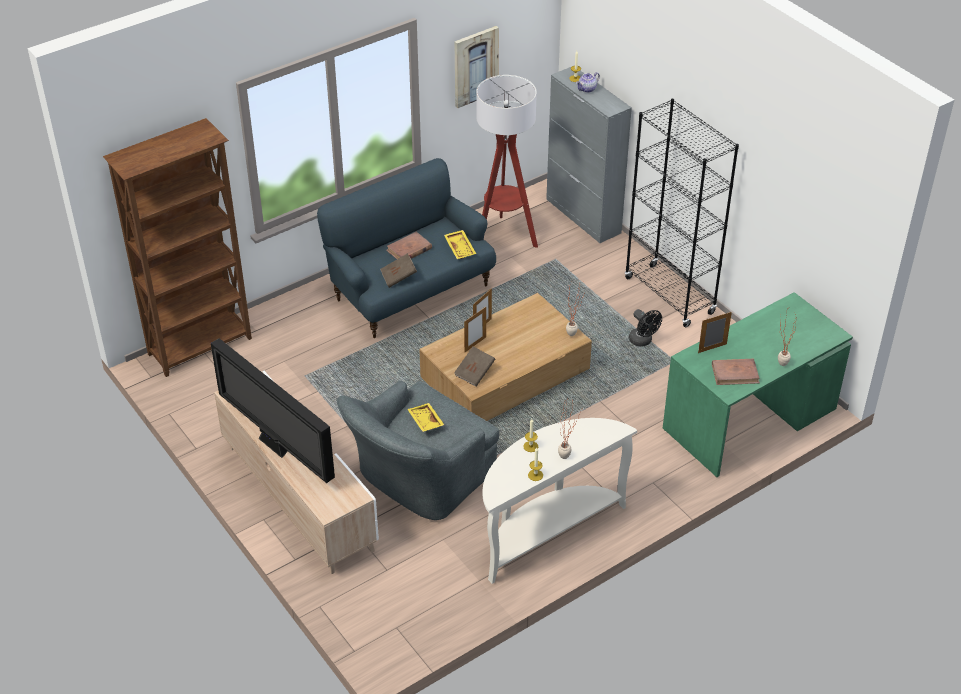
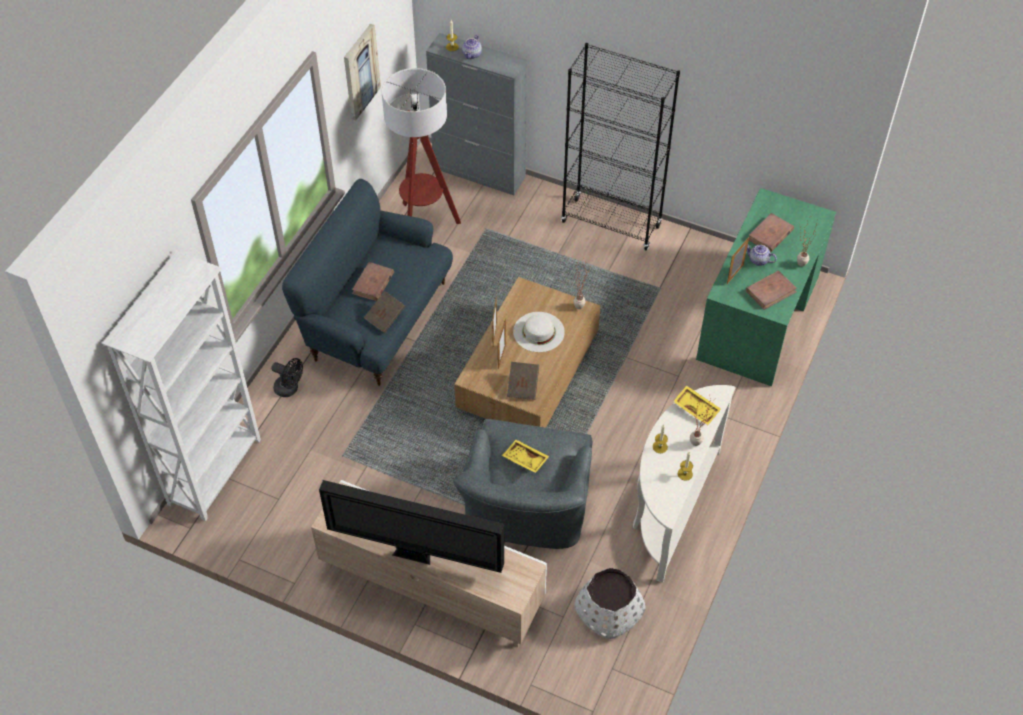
camera: 30 degrees left, 10 degrees up
brown bookcase [103,118,252,377] -> white bookcase [102,251,261,521]
yellow tray [444,230,476,259] -> yellow tray moved to [673,385,721,426]
black fan [629,309,662,347] -> black fan moved to [271,358,303,397]
none -> white hat [513,312,565,352]
none -> white planter [574,568,645,639]
none -> teapot [747,245,777,266]
none -> brown book [749,213,794,253]

